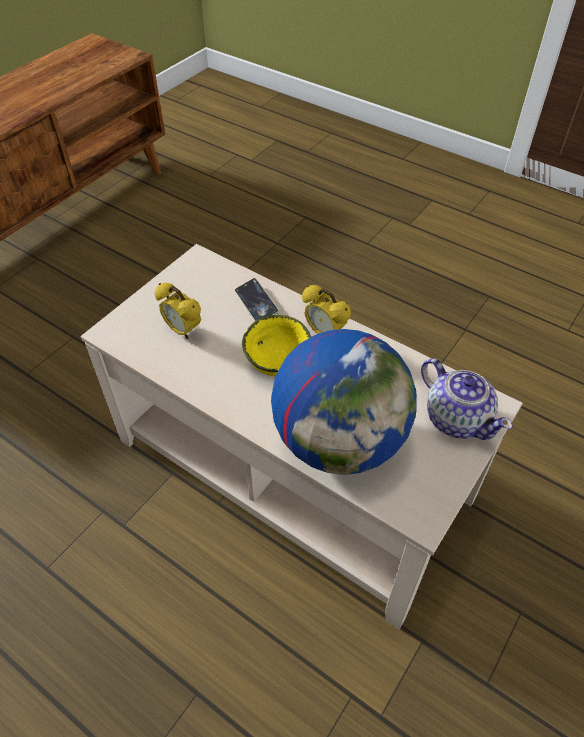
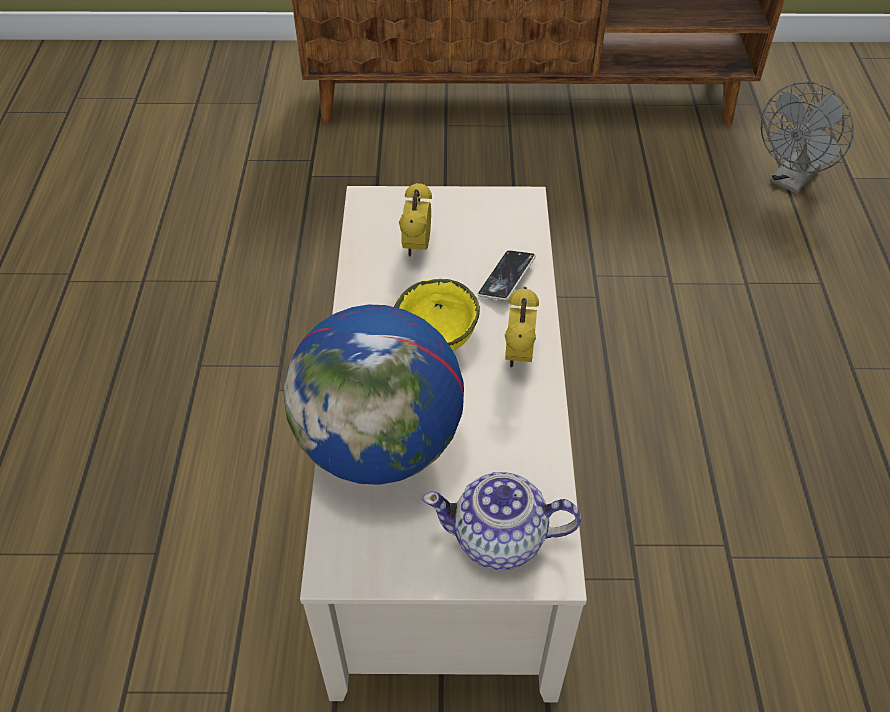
camera: 55 degrees right, 0 degrees up
teapot [421,358,513,440] -> teapot turned 75 degrees clockwise [422,472,581,570]
none -> grey fan [761,81,854,194]

